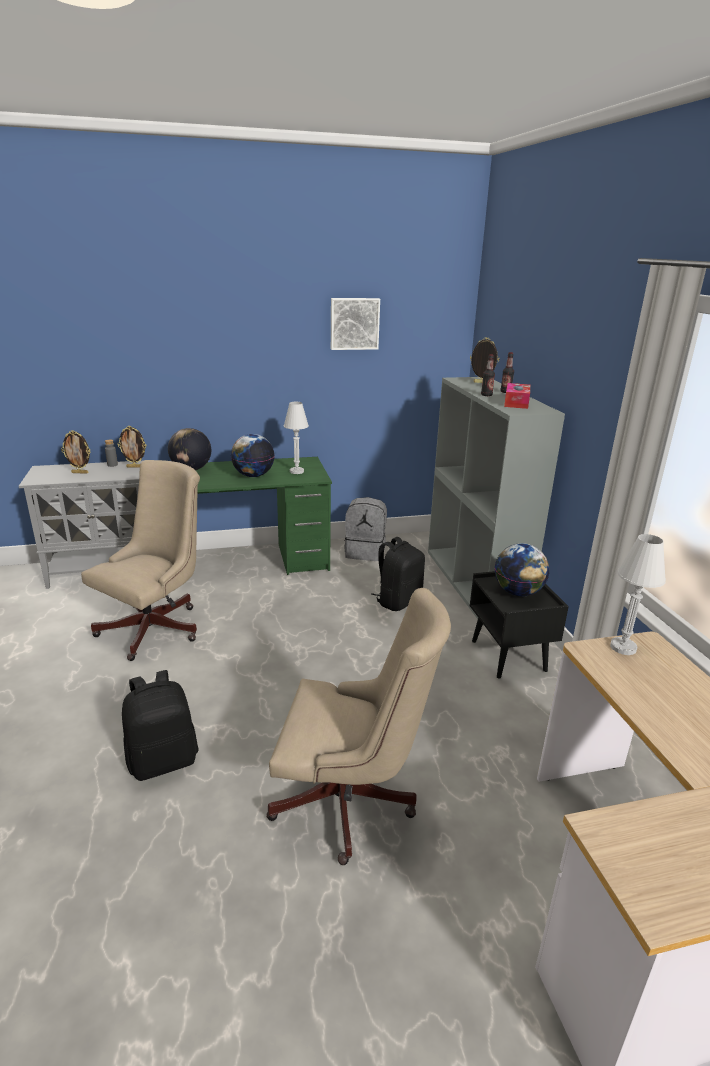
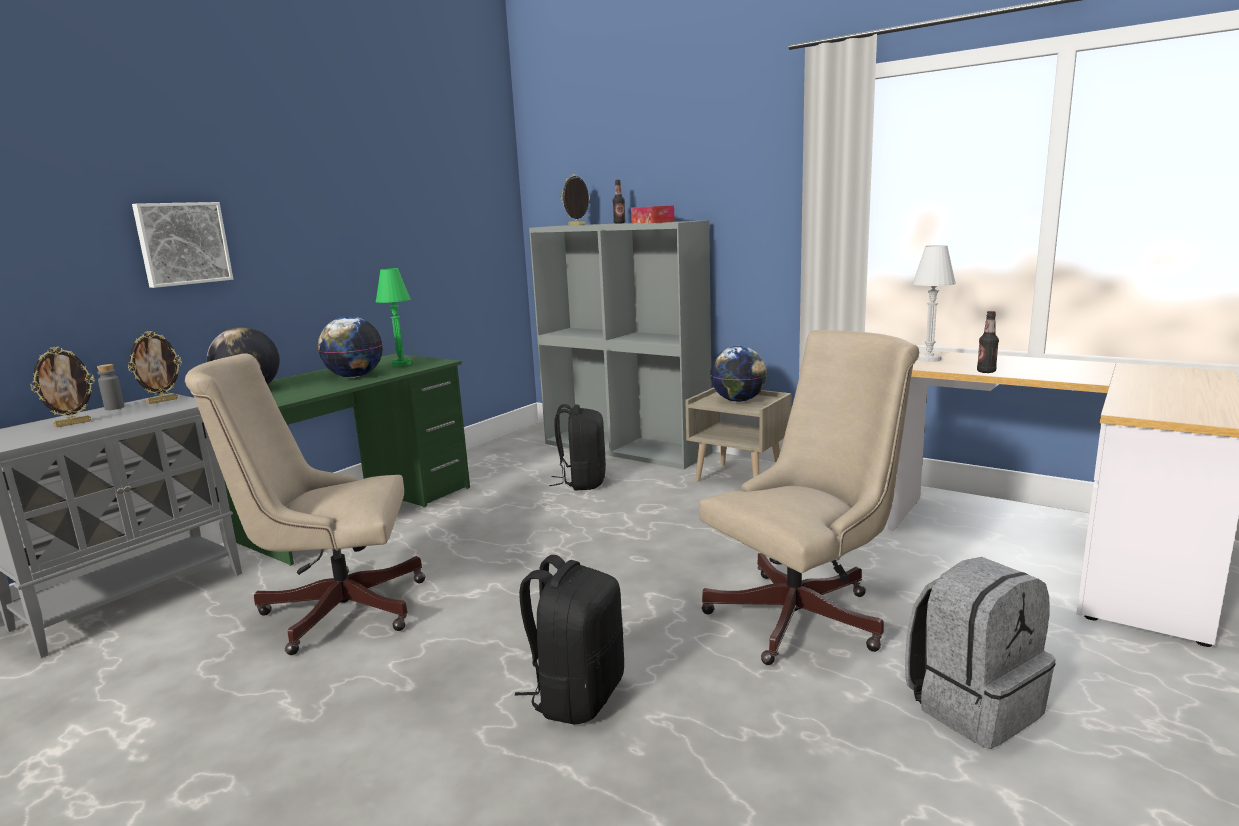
camera: 40 degrees left, 10 degrees down
beige office chair [81,460,200,661] -> beige office chair turned 90 degrees counterclockwise [185,353,426,655]
white table lamp [284,402,309,474] -> green table lamp [376,268,411,366]
picture [331,298,380,350] -> picture moved to [132,202,233,288]
grey backpack [344,497,387,561] -> grey backpack moved to [905,557,1056,749]
black nightstand [470,571,569,679] -> beige nightstand [685,387,792,482]
bottle [481,354,495,396] -> bottle moved to [977,311,999,373]

